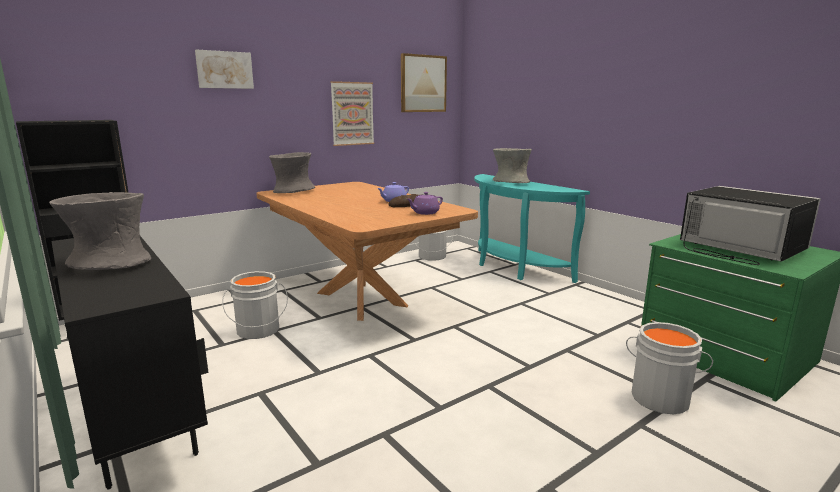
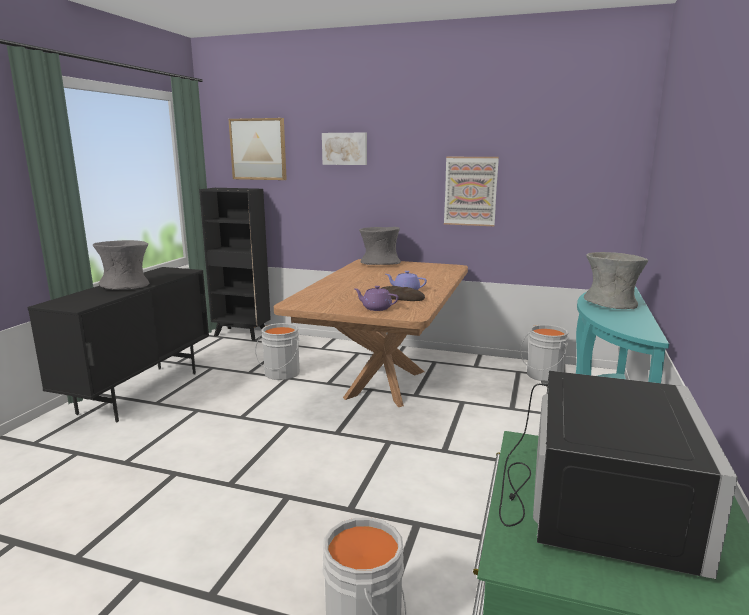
camera: 55 degrees right, 0 degrees up
picture [401,53,447,112] -> picture moved to [229,118,287,180]

